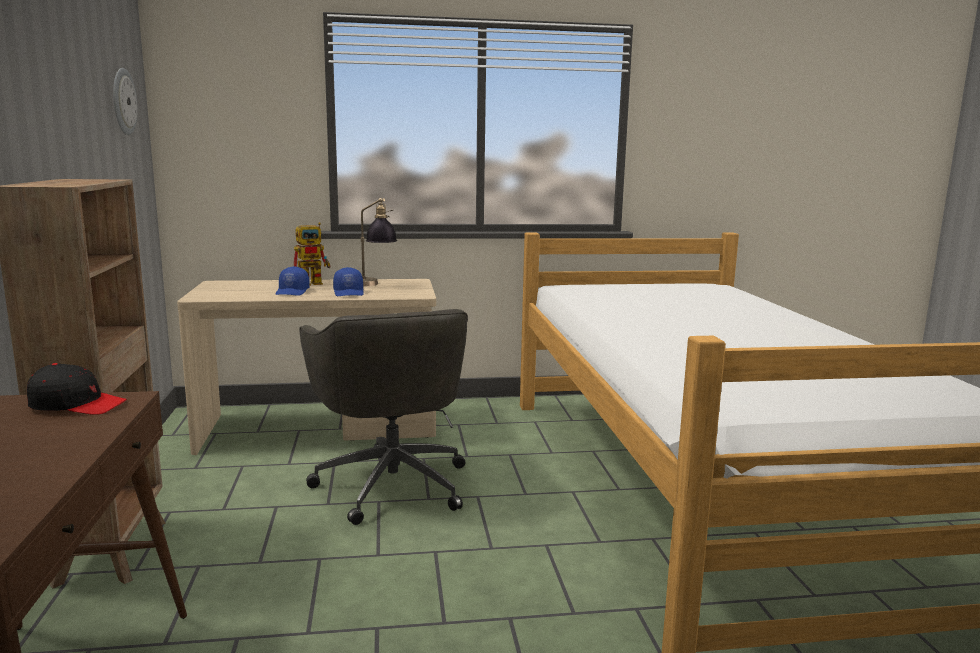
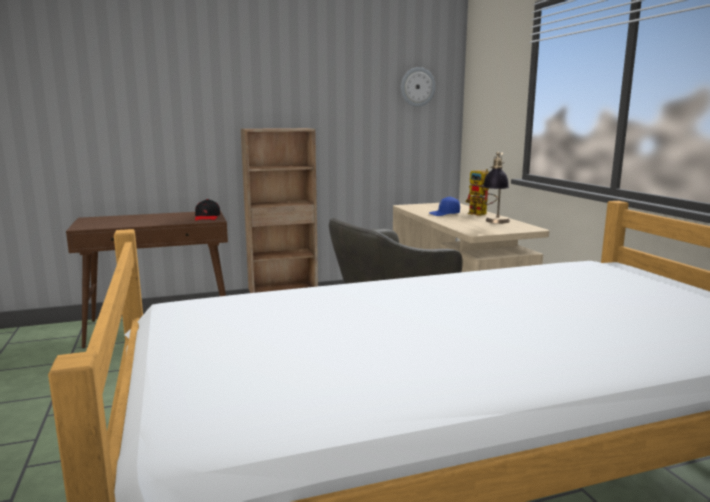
camera: 80 degrees right, 0 degrees up
blue cap [333,267,364,296] -> none

